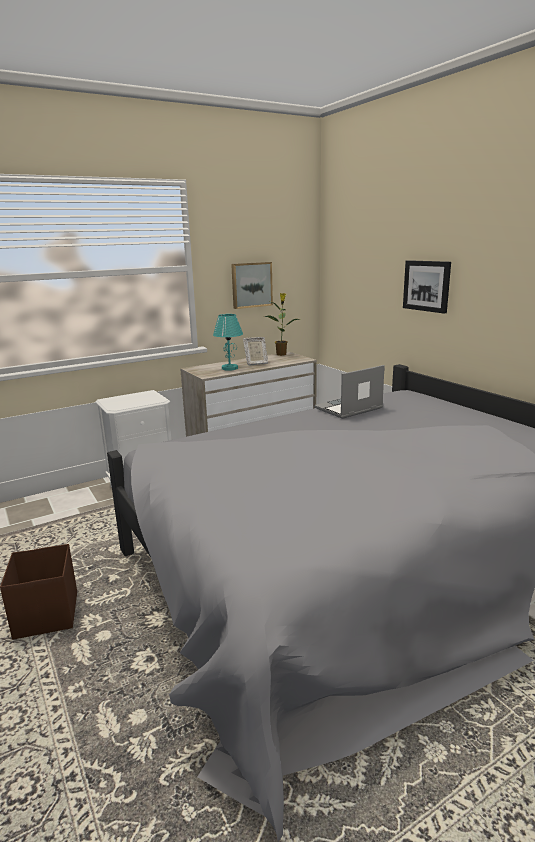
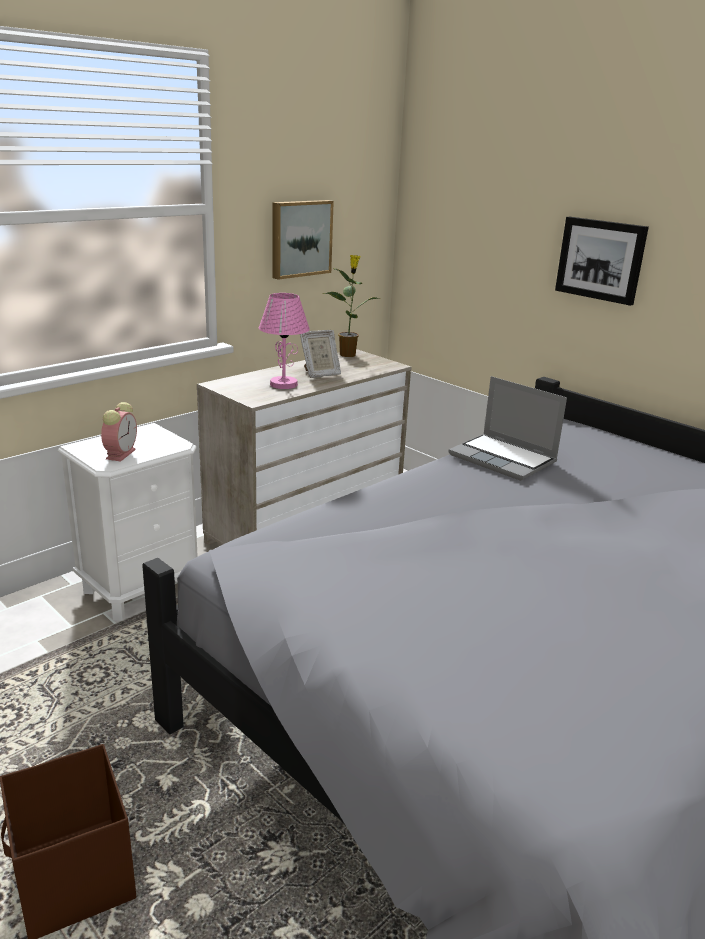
camera: 15 degrees left, 5 degrees up
turquoise table lamp [213,314,243,371] -> pink table lamp [259,293,310,389]
laptop [314,365,385,419] -> laptop turned 90 degrees counterclockwise [448,376,567,481]
none -> alarm clock [101,402,137,461]

